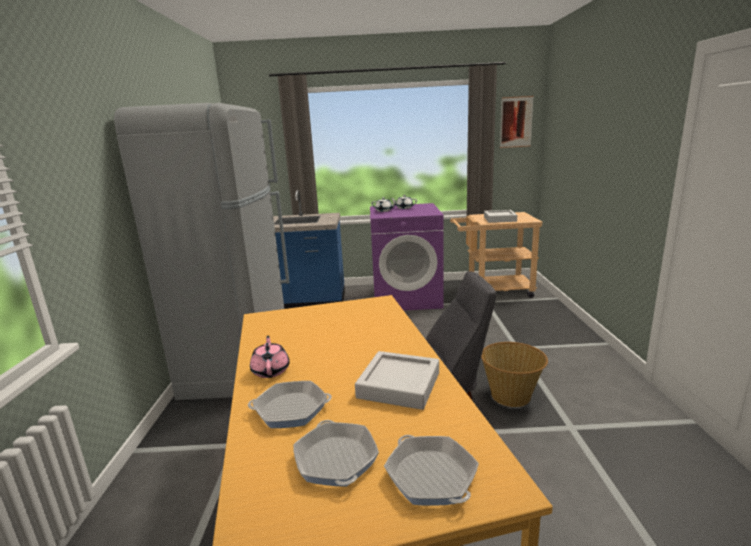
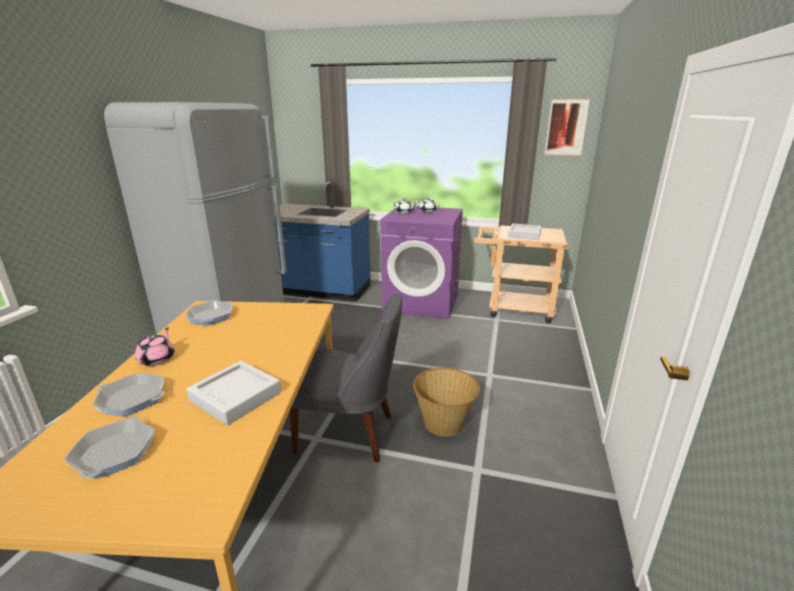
camera: 15 degrees right, 5 degrees up
frying pan [384,435,479,506] -> frying pan moved to [186,300,233,325]

